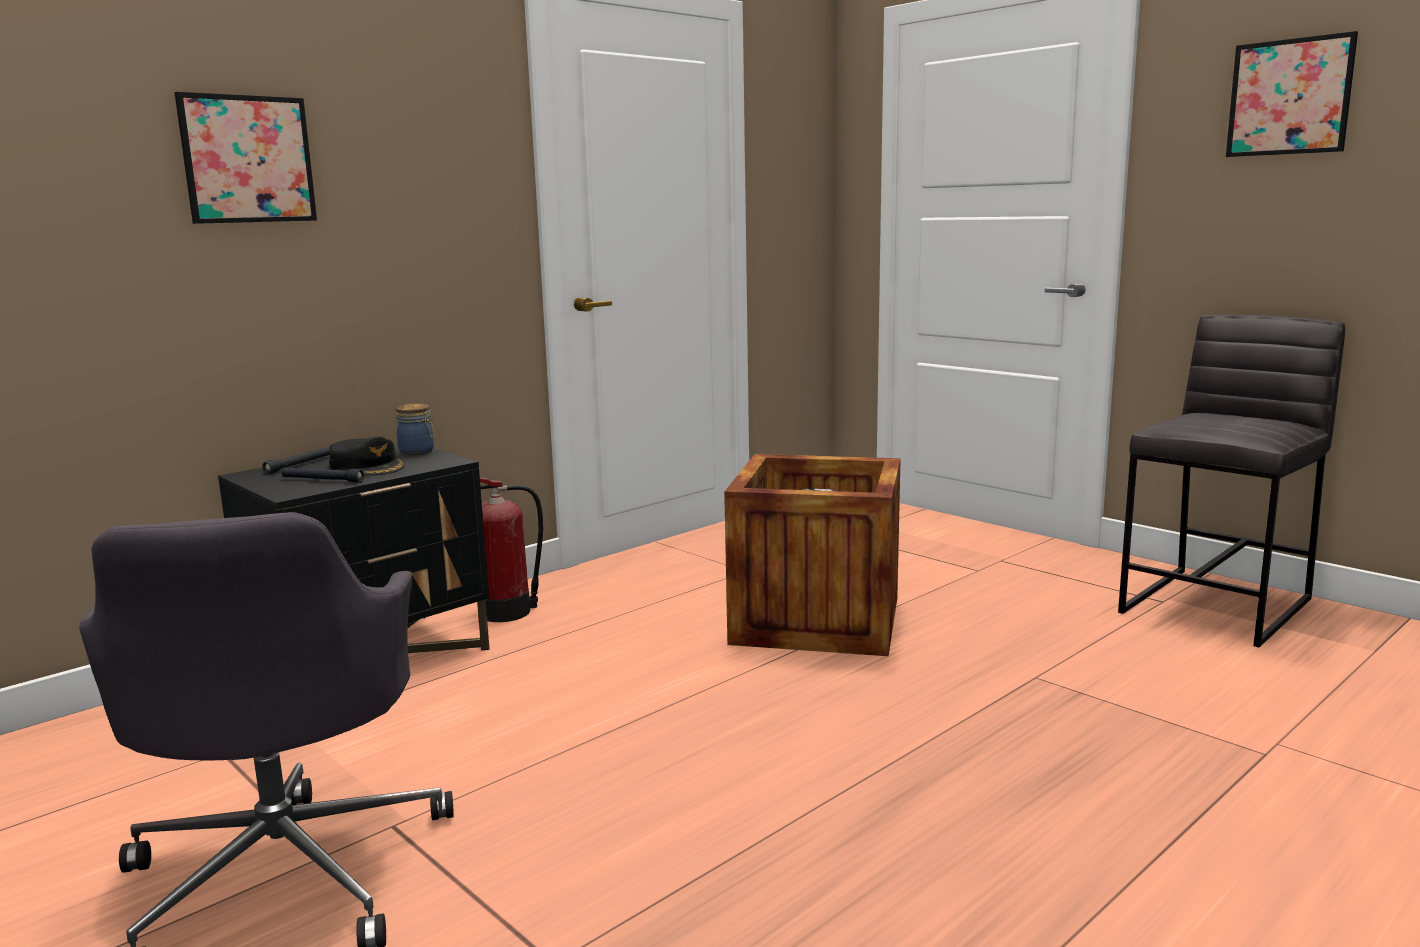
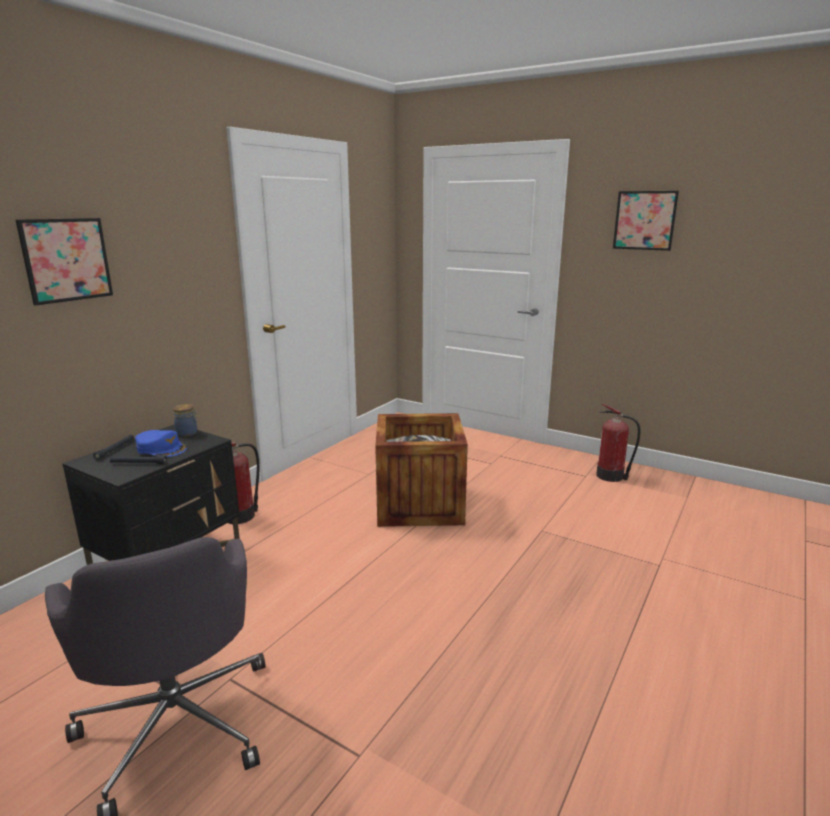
camera: 15 degrees left, 5 degrees up
black cap [329,436,405,475] -> blue cap [135,430,187,457]
grey stool [1118,314,1345,647] -> fire extinguisher [596,403,641,482]

